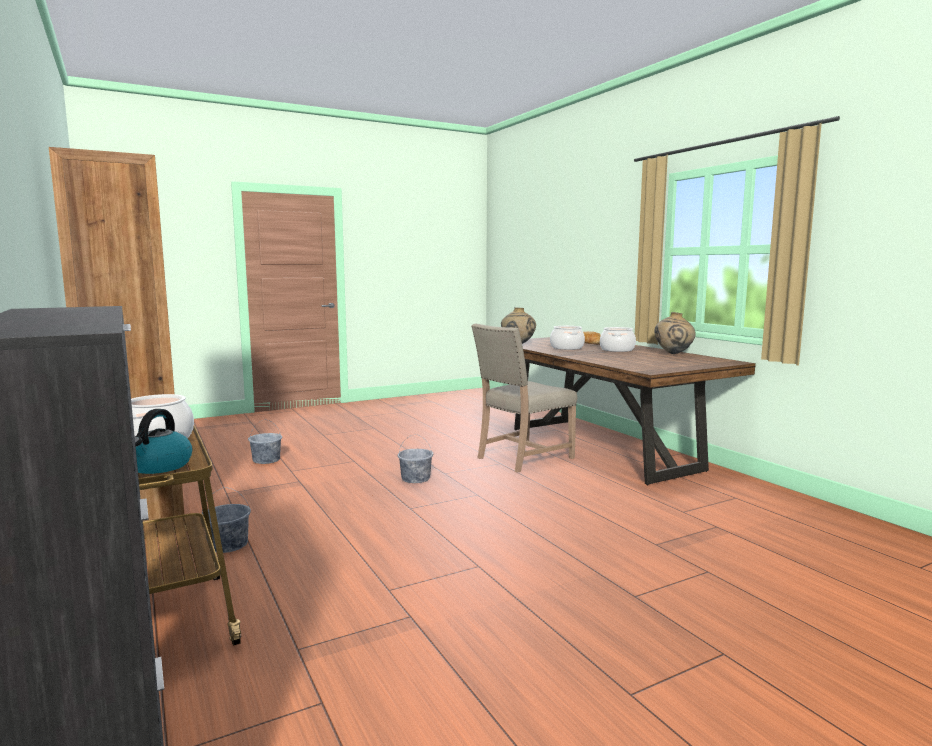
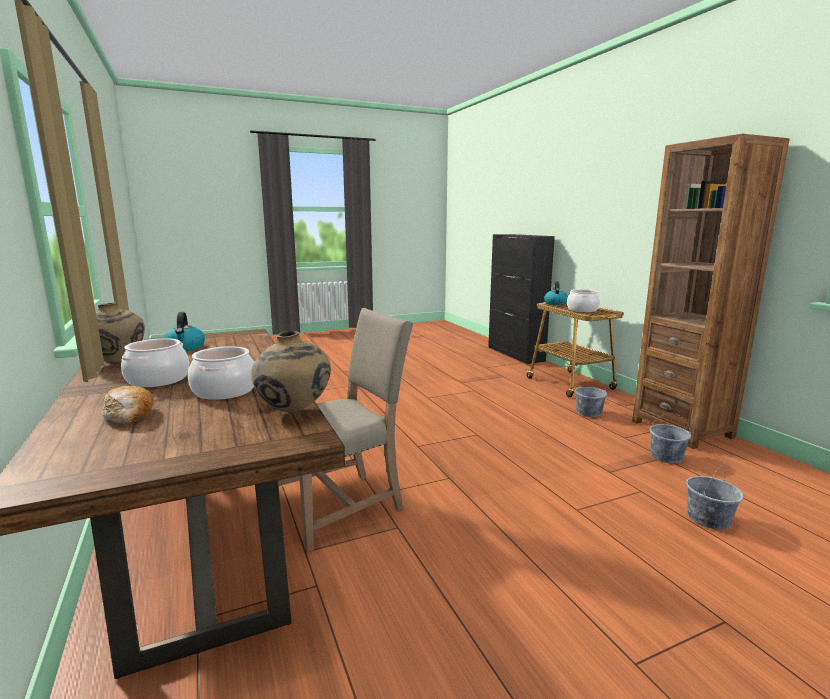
camera: 175 degrees left, 5 degrees up
grey bucket [398,434,434,483] -> grey bucket moved to [649,413,691,463]
none -> kettle [163,312,205,351]

